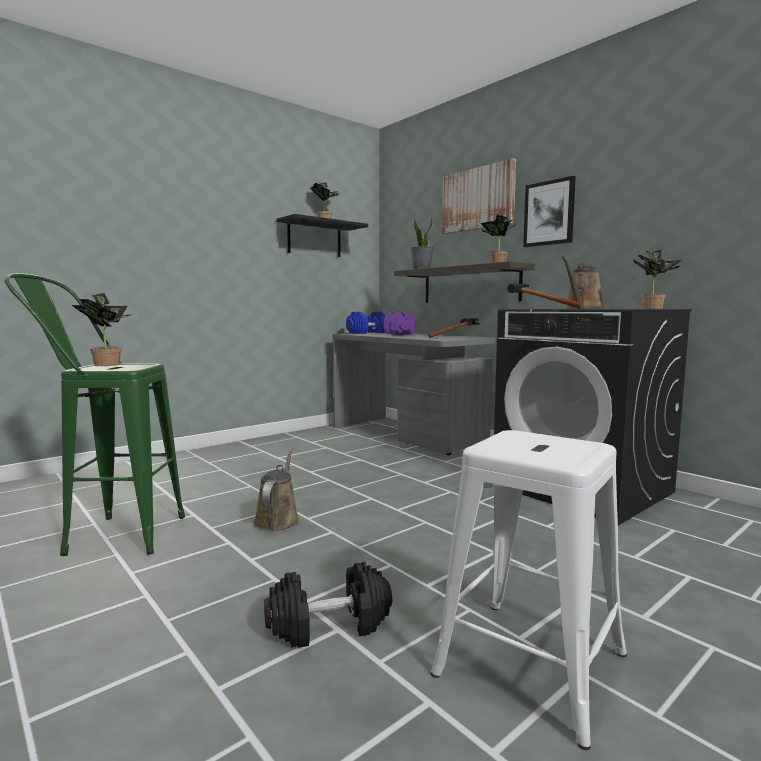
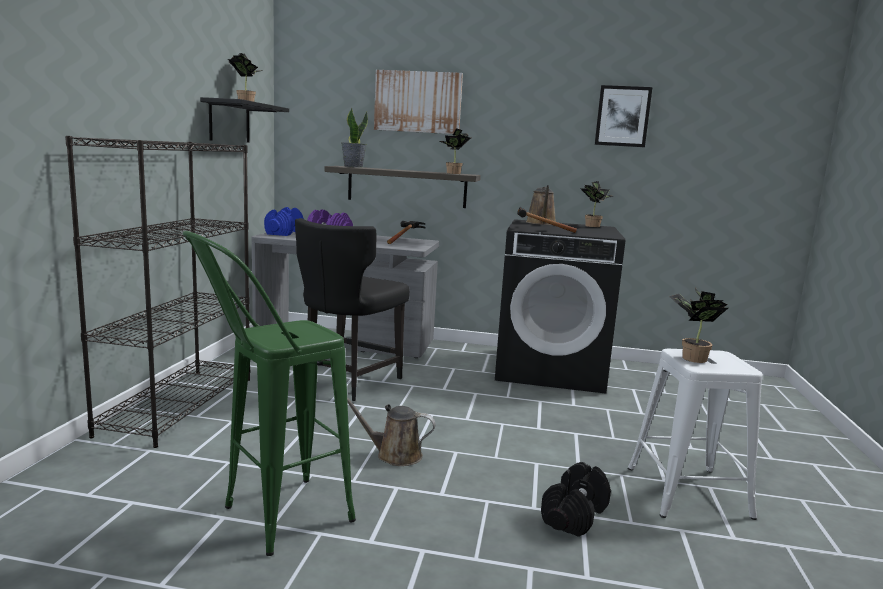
camera: 40 degrees left, 5 degrees up
potted plant [72,293,134,366] -> potted plant moved to [669,288,728,363]
brown watering can [253,448,299,531] -> brown watering can turned 45 degrees counterclockwise [347,398,436,466]
picture [523,176,576,247] -> picture moved to [595,85,653,147]
none -> black bookcase [65,136,250,448]
none -> black chair [295,218,410,401]

